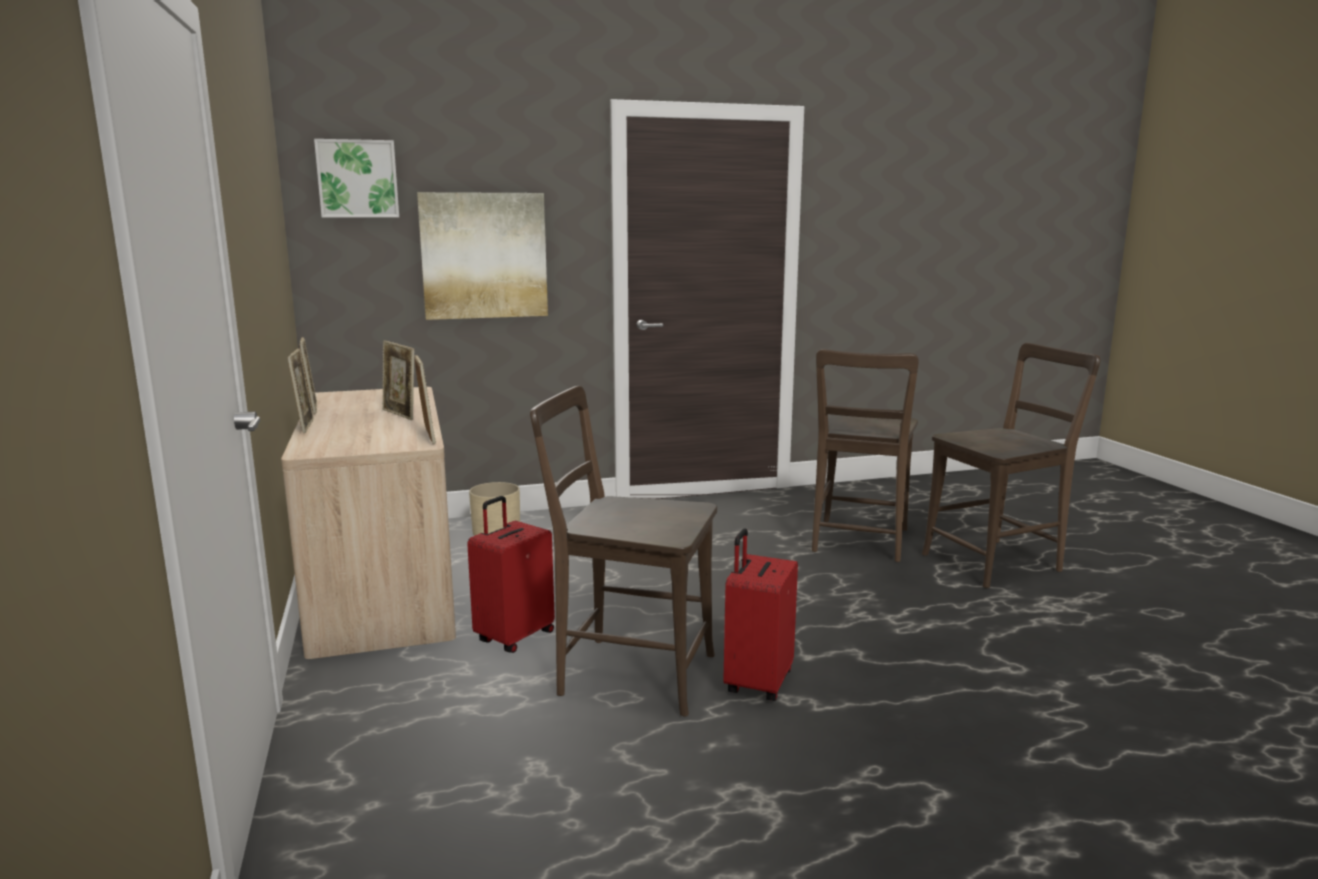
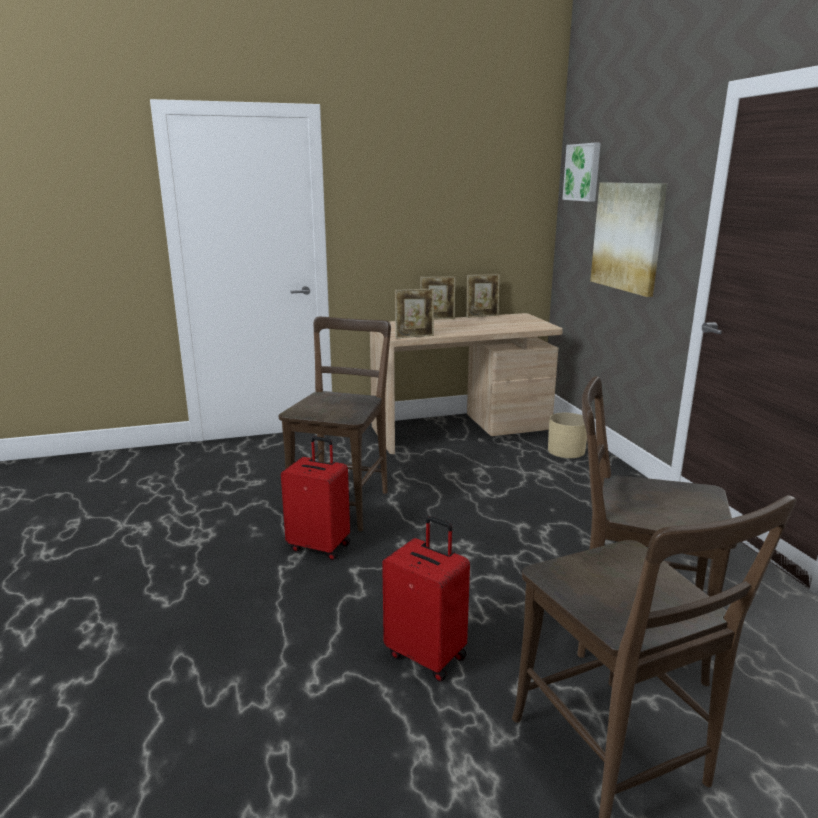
camera: 90 degrees right, 5 degrees up
picture frame [382,340,414,420] -> none
red suitcase [467,496,555,653] -> red suitcase moved to [382,516,470,682]

